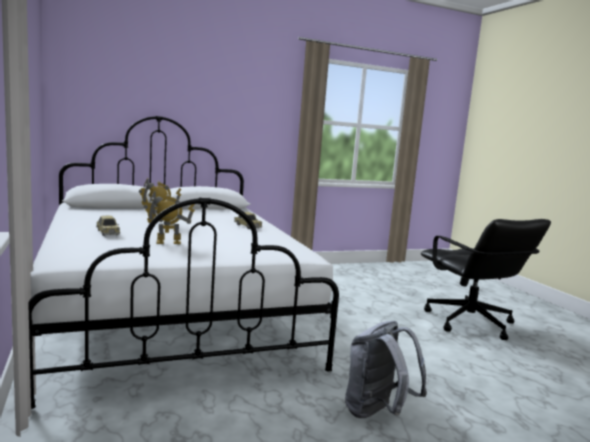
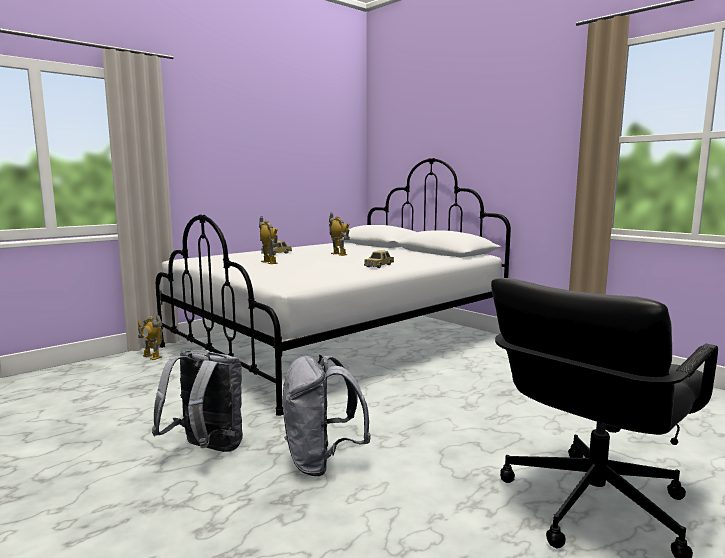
camera: 70 degrees right, 0 degrees up
none -> toy robot [138,315,163,360]
none -> grey backpack [283,354,371,476]

